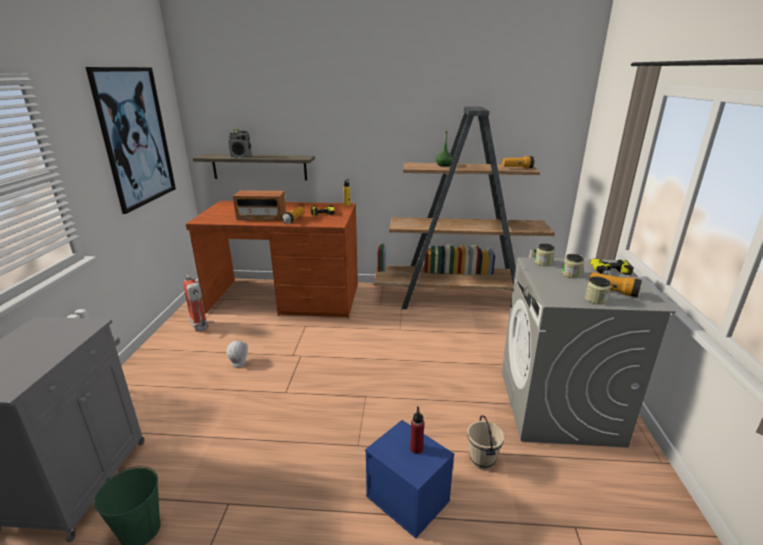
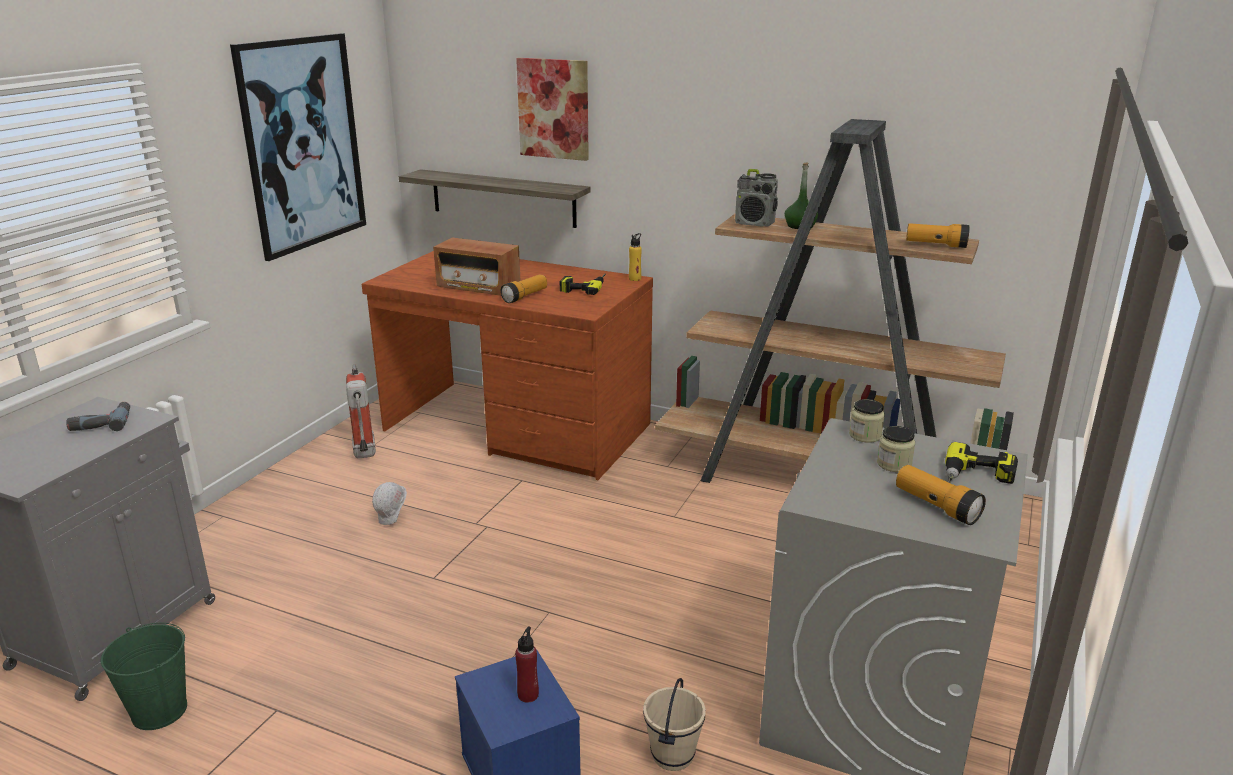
camera: 20 degrees right, 0 degrees up
radio [228,129,252,157] -> radio moved to [735,169,778,227]
jar [585,277,610,305] -> none
none -> power drill [66,402,130,431]
none -> picture [516,58,589,161]

